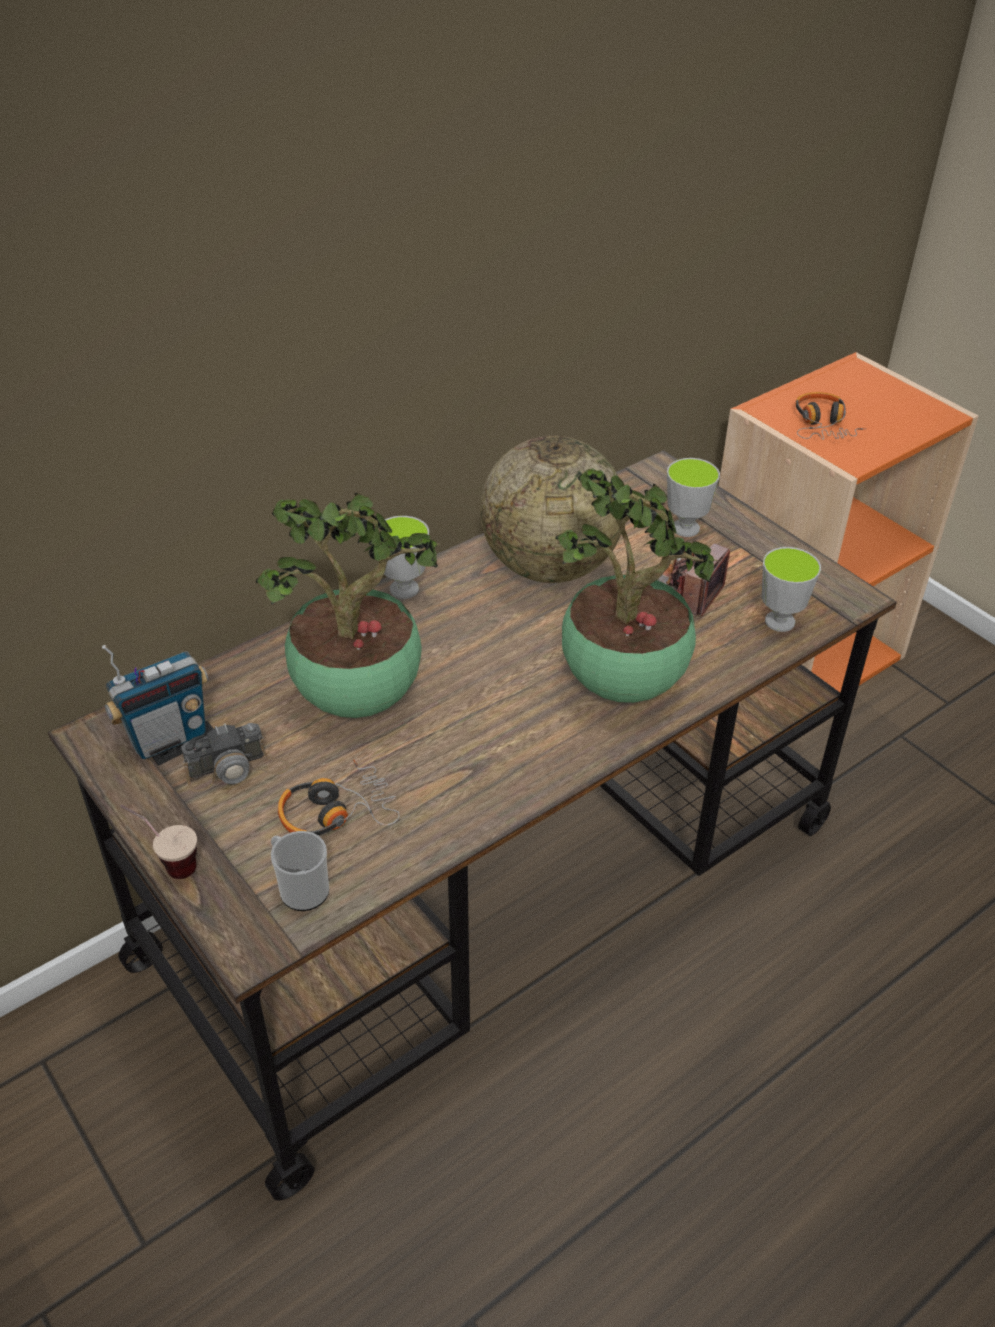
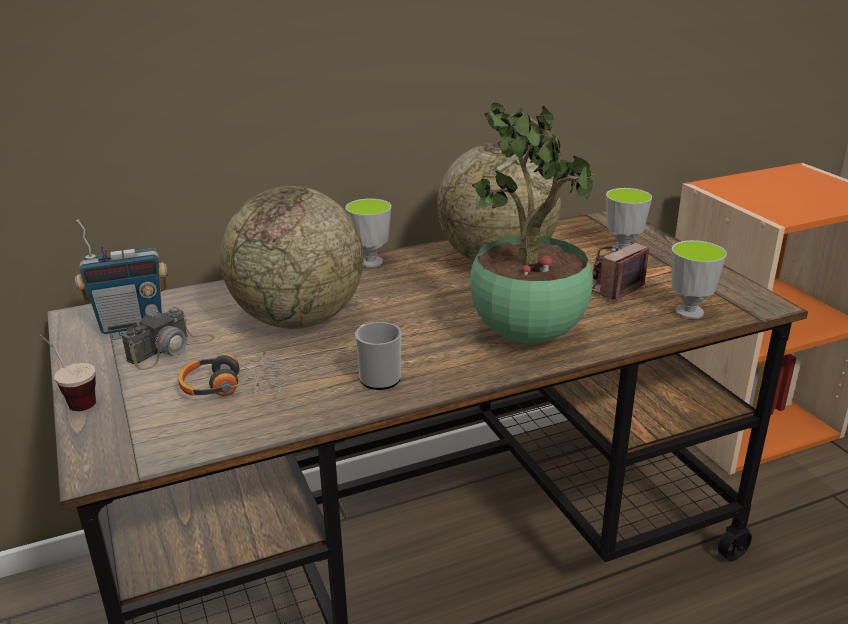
camera: 15 degrees right, 15 degrees down
camera [181,723,290,792] -> camera turned 45 degrees counterclockwise [122,307,215,370]
potted plant [256,493,439,718] -> globe [220,186,364,329]
mug [271,831,329,911] -> mug moved to [355,322,402,390]
headphones [796,392,866,440] -> none

